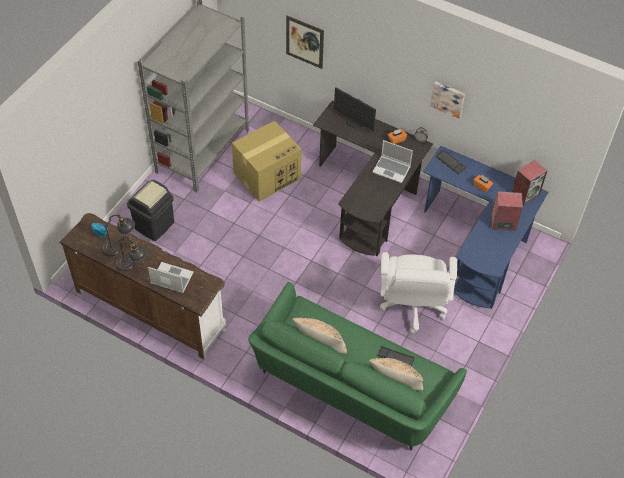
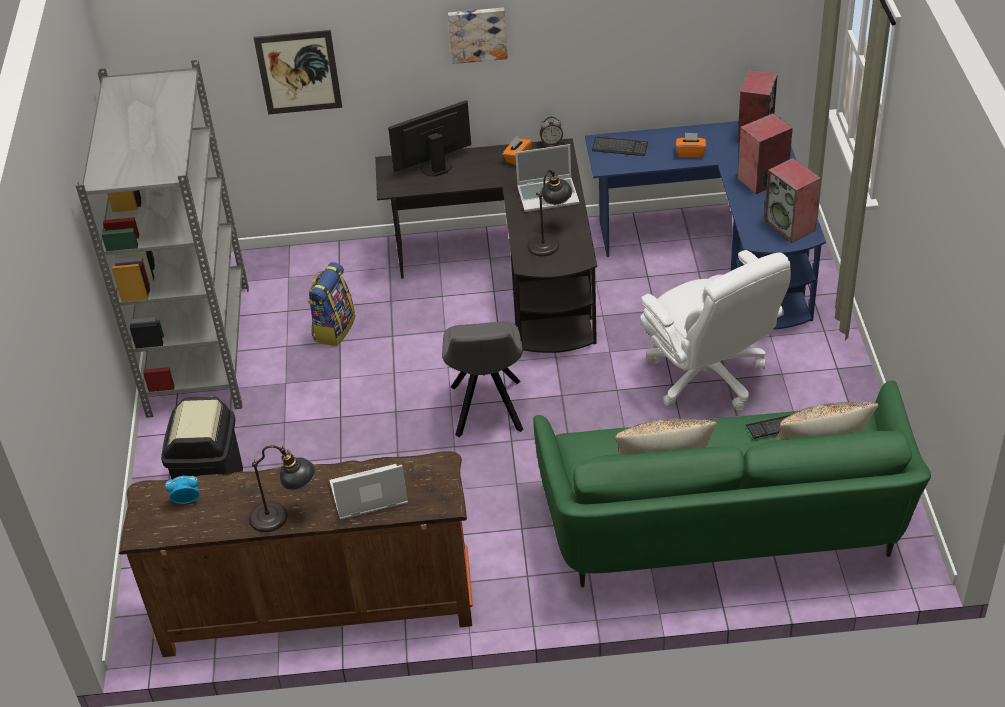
camera: 30 degrees left, 10 degrees down
white cabinet [59,213,227,360] -> orange cabinet [119,451,473,657]
grey table lamp [102,214,135,257] -> grey table lamp moved to [527,170,572,256]
cardboard box [232,121,302,202] -> backpack [308,262,355,346]
monitor [334,87,376,131] -> monitor turned 150 degrees clockwise [388,100,471,177]
picture [430,81,465,118] -> picture moved to [448,7,508,64]
none -> grey chair [442,321,523,437]
none -> speaker [764,158,821,243]

